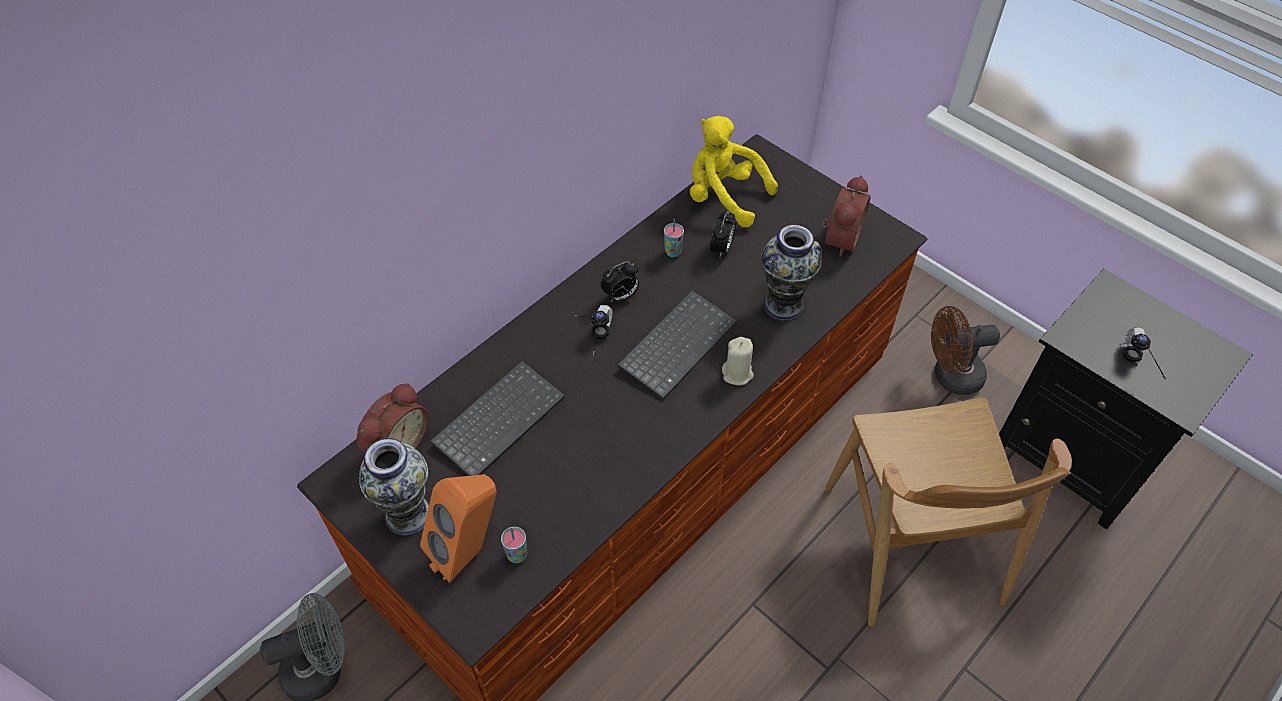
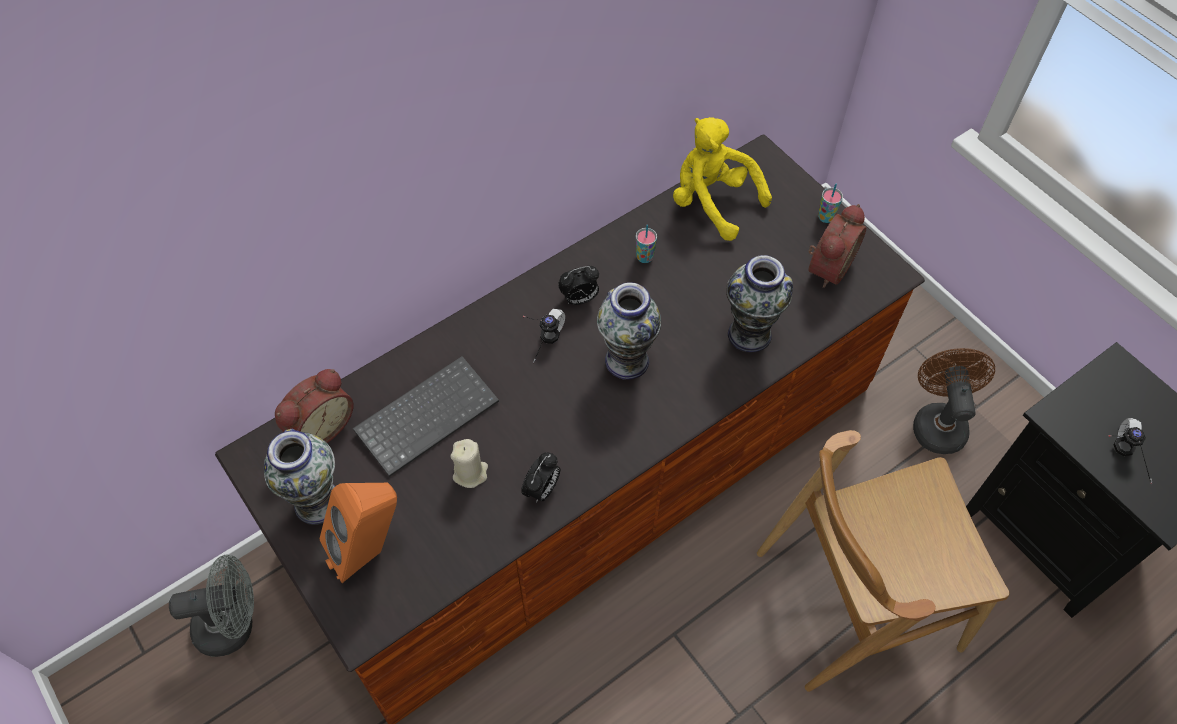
camera: 10 degrees right, 5 degrees up
cup [501,527,527,563] -> cup moved to [818,184,843,223]
keyboard [618,291,736,400] -> vase [597,282,661,380]
alarm clock [710,211,736,257] -> alarm clock moved to [521,453,560,503]
beige candle [722,337,754,385] -> beige candle moved to [450,439,488,488]
brown chair [825,397,1072,627] -> brown chair turned 75 degrees clockwise [757,430,1010,692]
brown fan [931,306,1000,395] -> brown fan turned 90 degrees clockwise [913,348,995,454]

